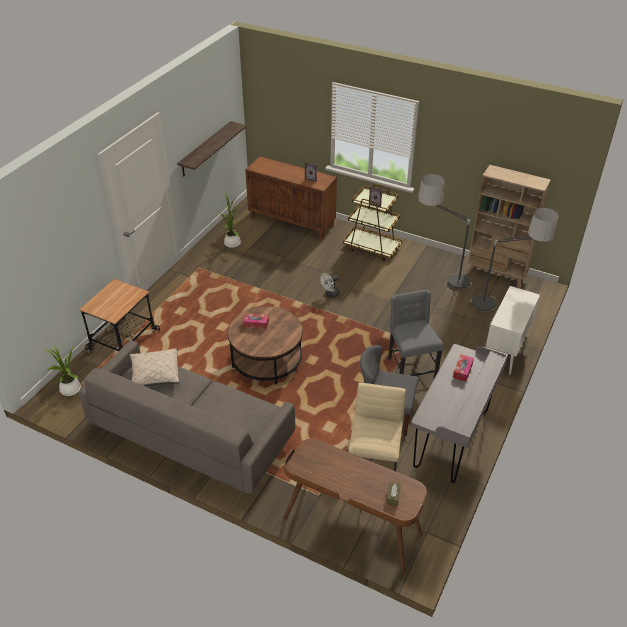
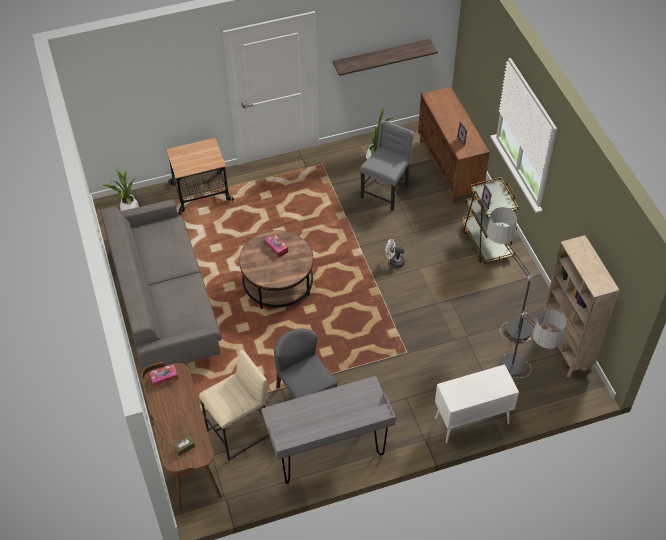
camera: 45 degrees right, 10 degrees up
beige pillow [130,348,180,386] -> none
grey chair [388,290,443,378] -> grey chair moved to [360,120,414,211]
tissue box [453,355,474,382] -> tissue box moved to [149,364,178,388]

